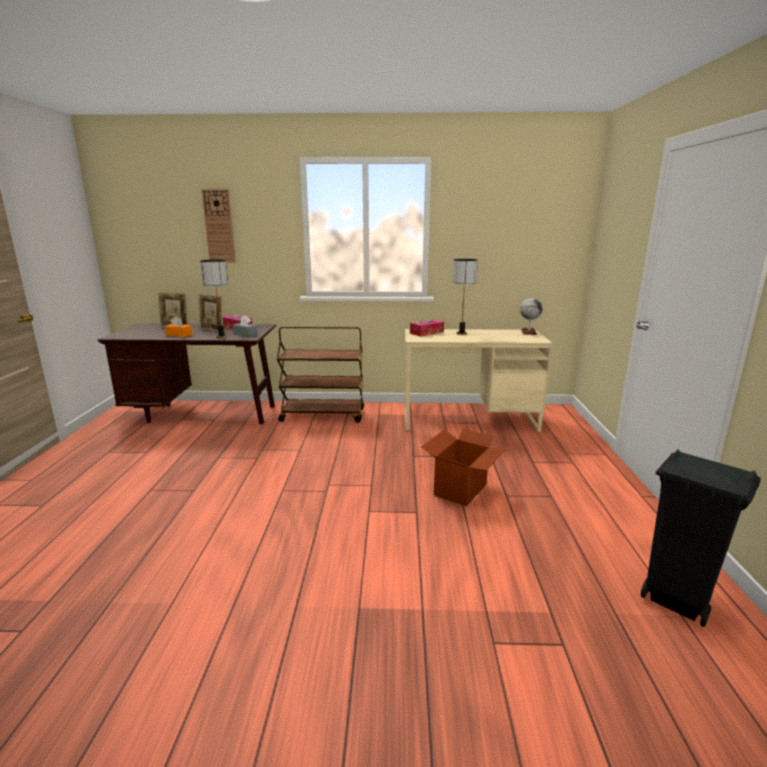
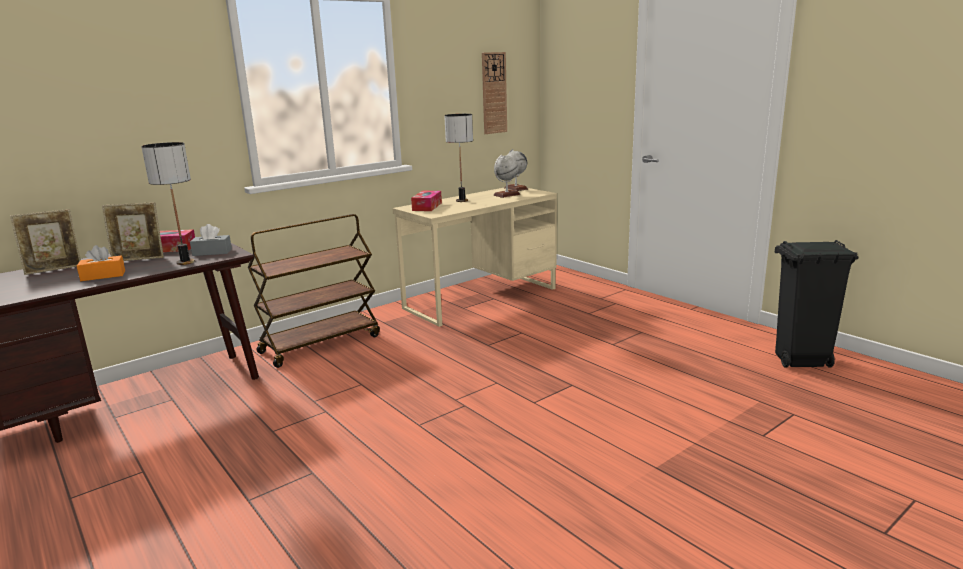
camera: 40 degrees left, 0 degrees up
wall clock [201,189,236,263] -> wall clock moved to [482,52,507,134]
cardboard box [421,429,506,506] -> none
none -> globe [493,155,520,198]

